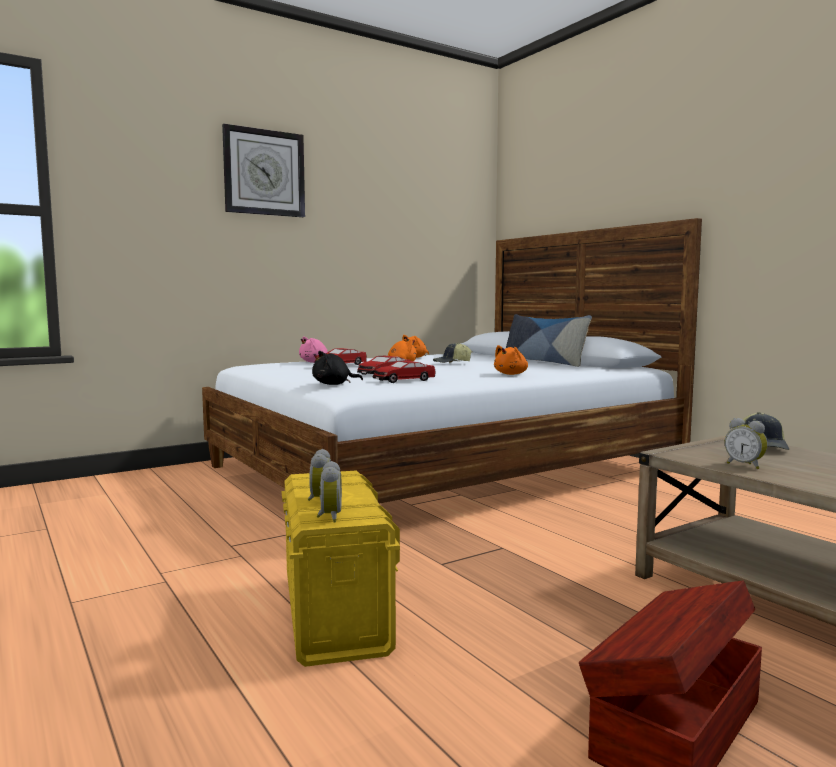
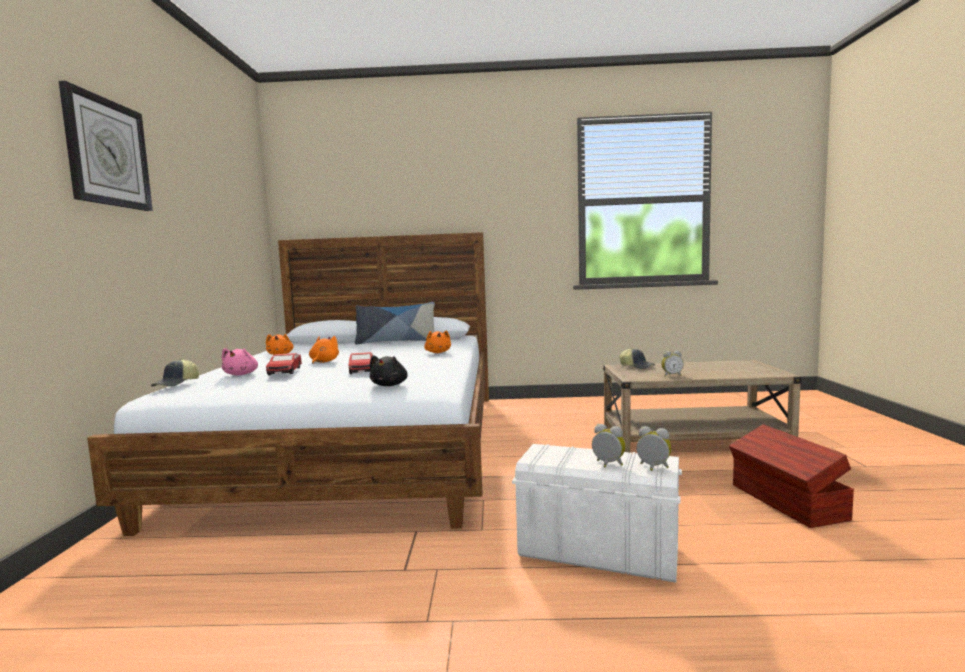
camera: 55 degrees left, 0 degrees up
yellow storage box [282,470,400,667] -> white storage box [512,444,682,583]
toy car [373,361,436,383] -> none
cap [433,343,472,363] -> cap moved to [151,359,199,387]

